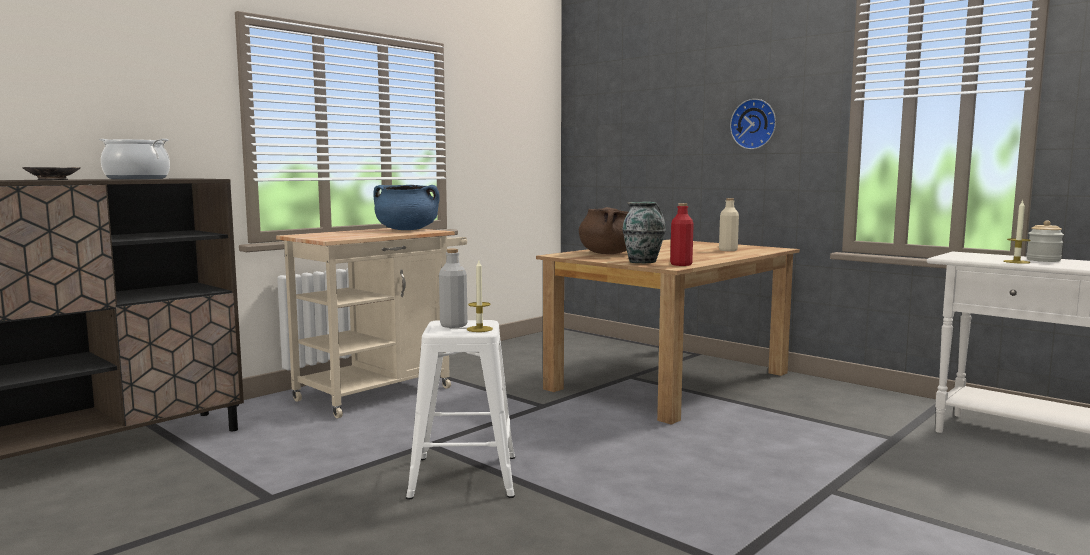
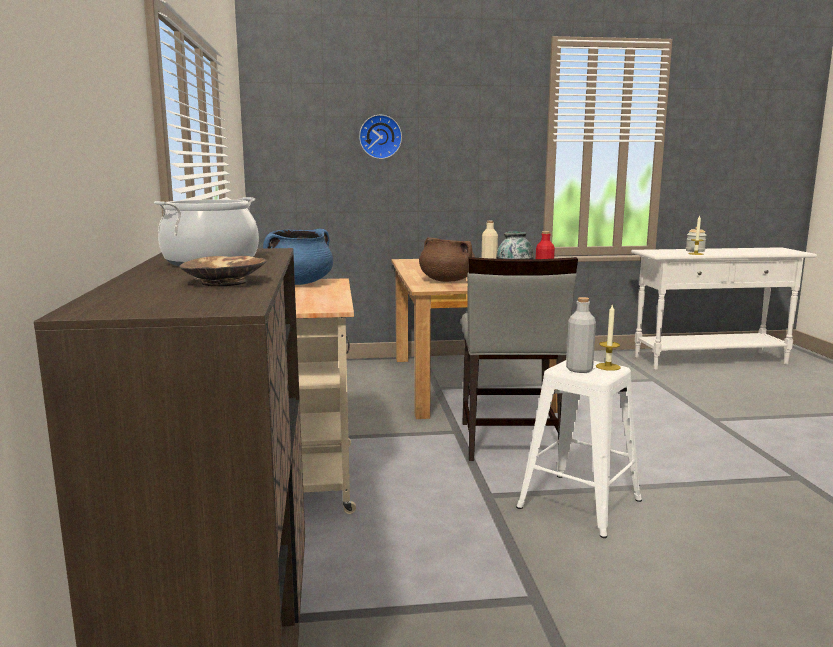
camera: 50 degrees left, 5 degrees up
wall clock [730,99,776,149] -> wall clock moved to [359,115,402,159]
none -> grey chair [461,257,578,461]

